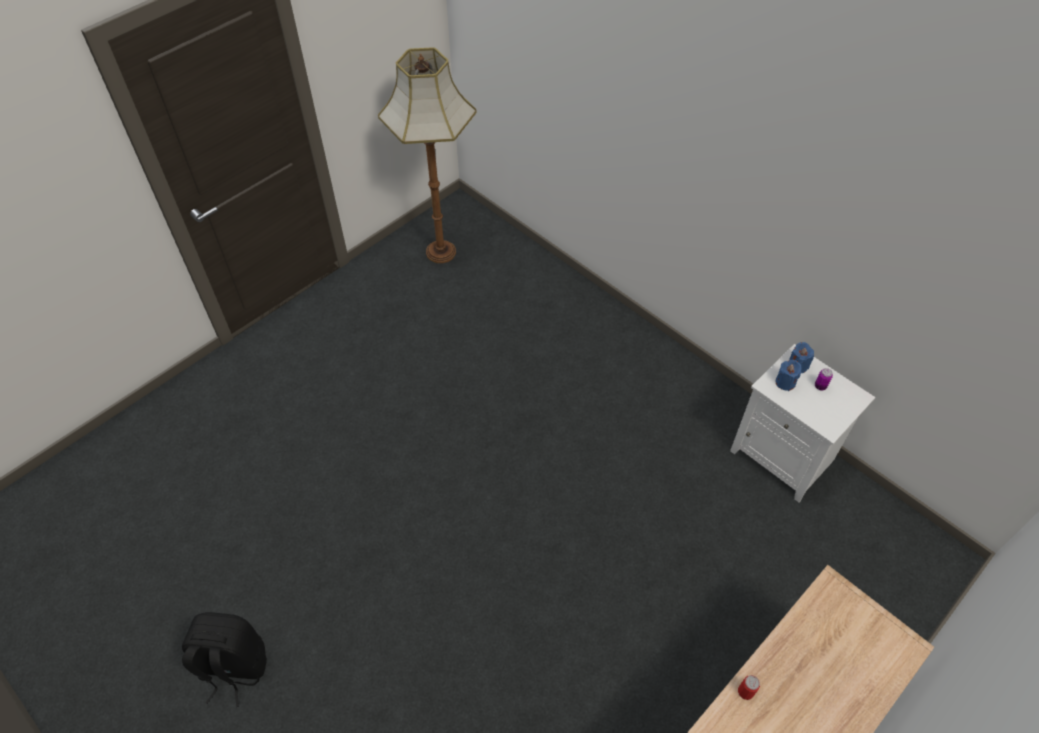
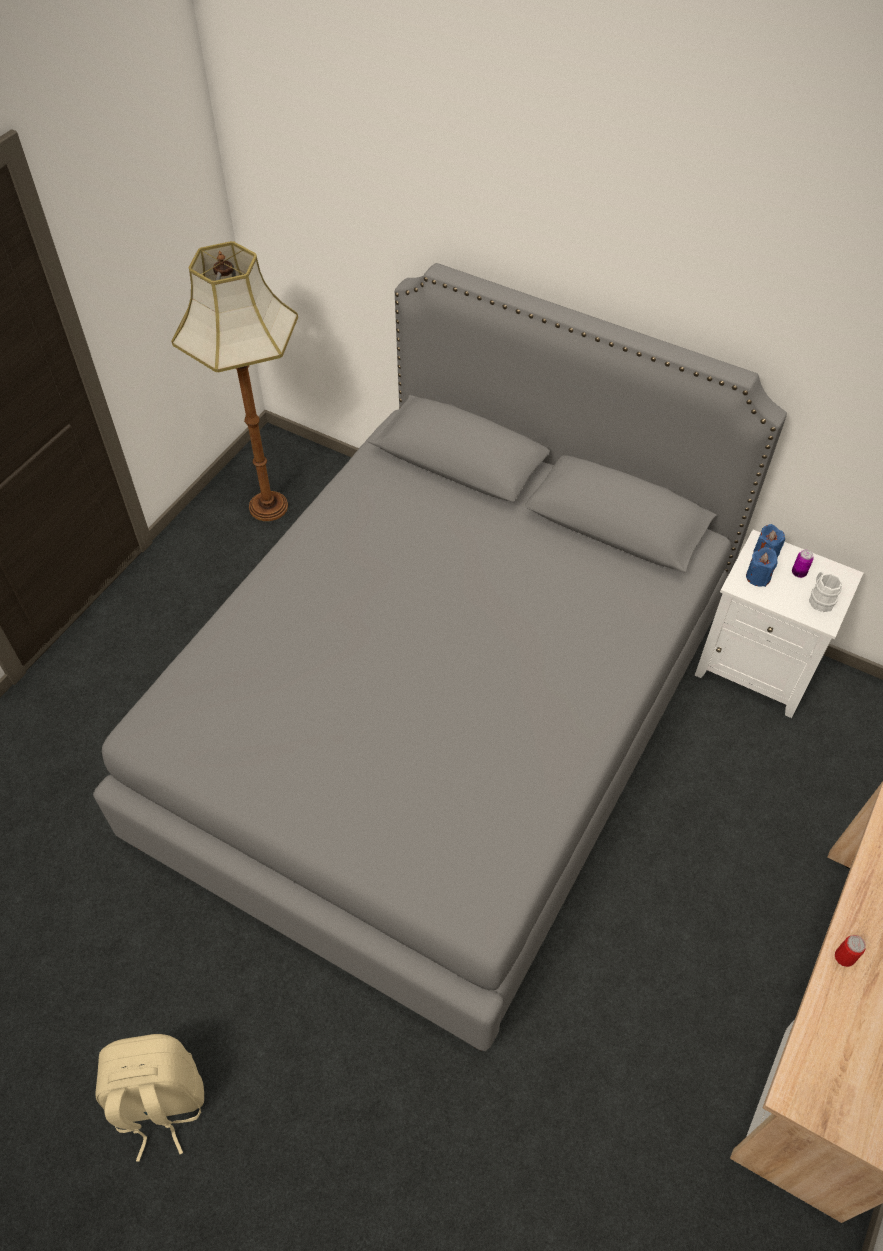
camera: 15 degrees left, 0 degrees up
black backpack [182,612,267,707] -> beige backpack [95,1034,204,1162]
none -> grey bed [93,263,787,1051]
none -> white mug [809,572,842,612]

